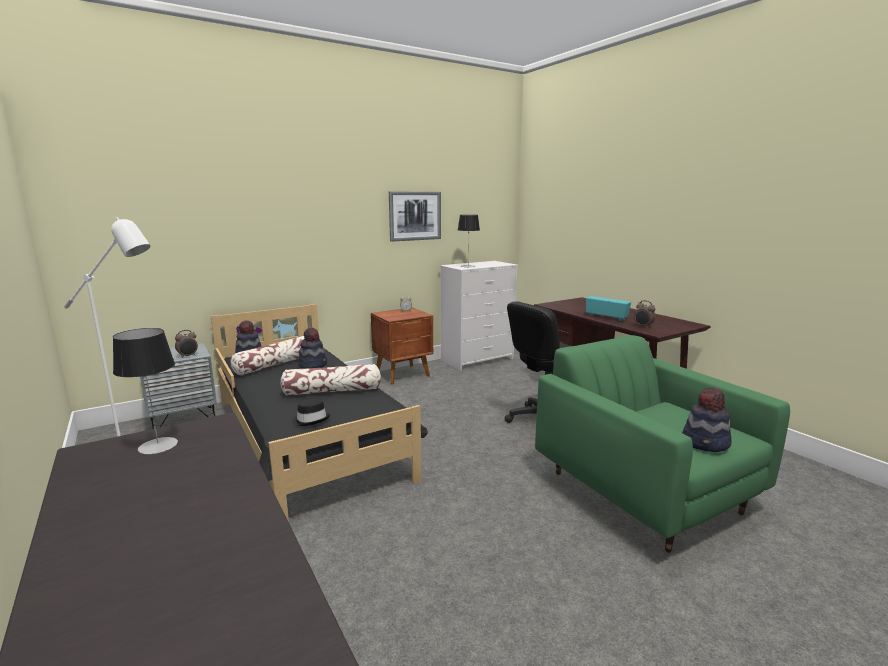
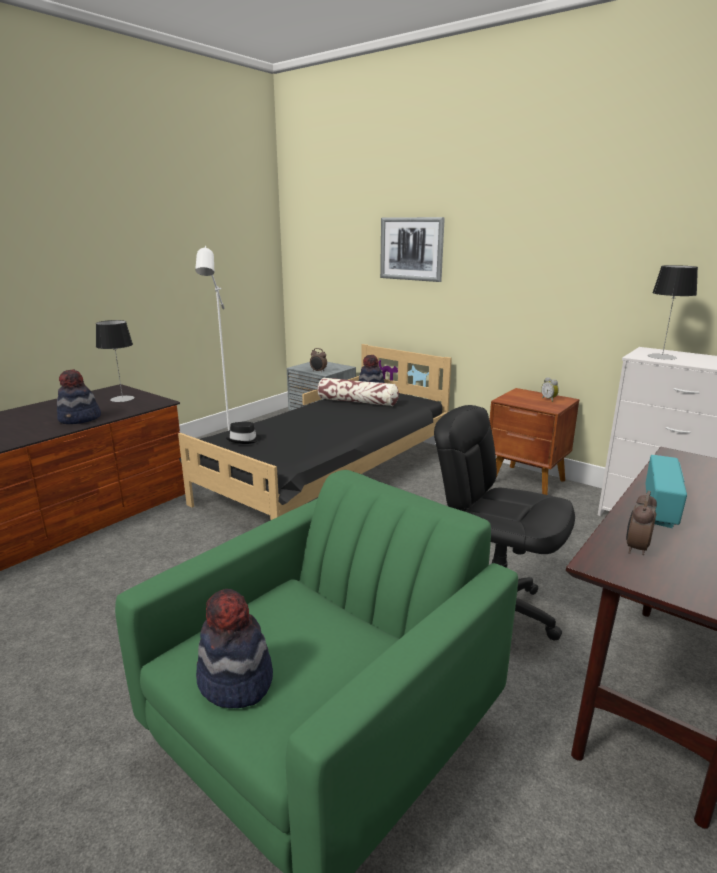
camera: 70 degrees right, 5 degrees up
pillow [280,364,381,396] -> none
hat [298,327,327,369] -> hat moved to [57,369,101,424]
picture [389,191,441,242] -> picture moved to [380,217,445,282]

